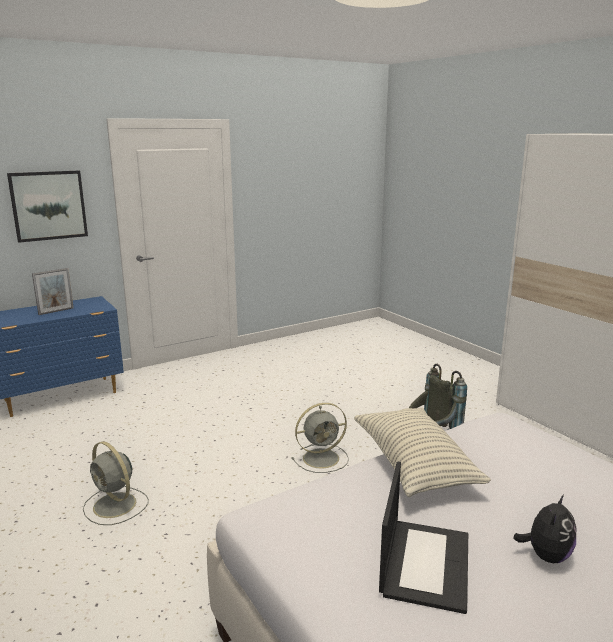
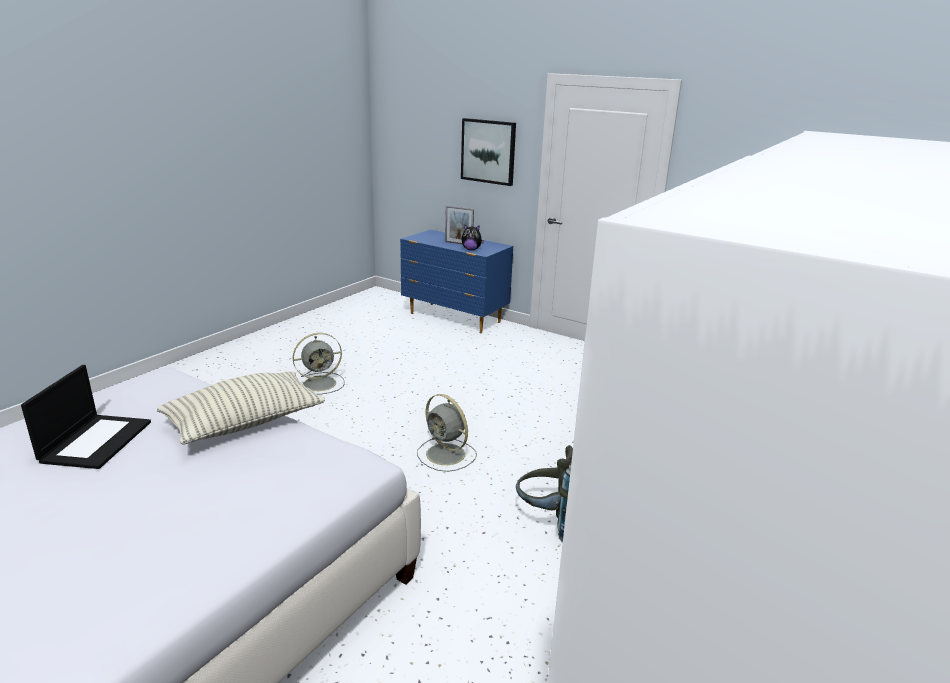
camera: 65 degrees right, 5 degrees up
grey fan [83,441,149,525] -> grey fan turned 135 degrees counterclockwise [293,333,345,395]
laptop [379,462,468,614] -> laptop turned 75 degrees counterclockwise [21,365,151,469]
plush toy [513,494,576,563] -> plush toy moved to [461,224,484,250]

